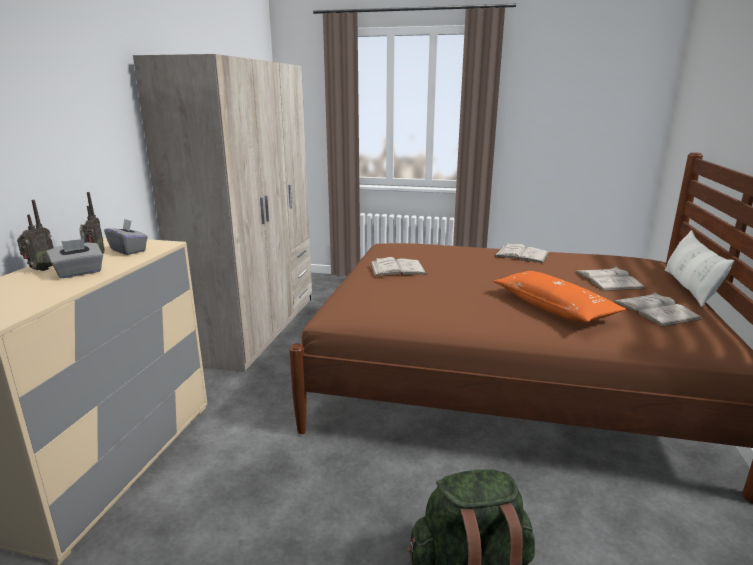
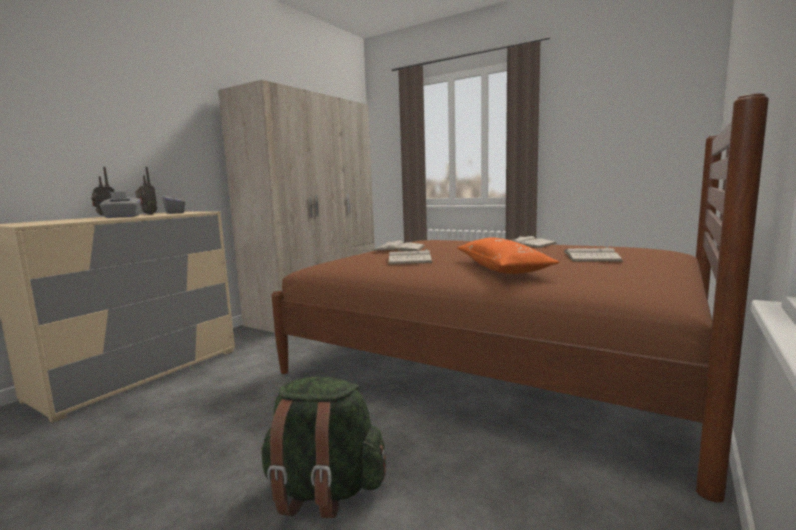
camera: 20 degrees right, 10 degrees down
white book [612,292,703,327] -> white book moved to [388,249,433,265]
white pillow [665,230,735,307] -> none

